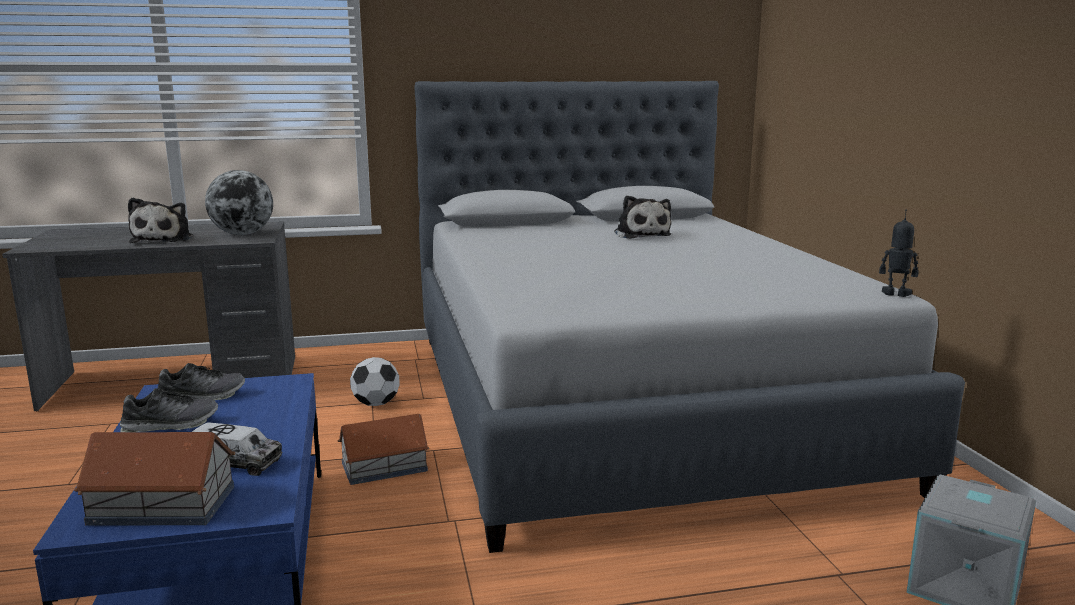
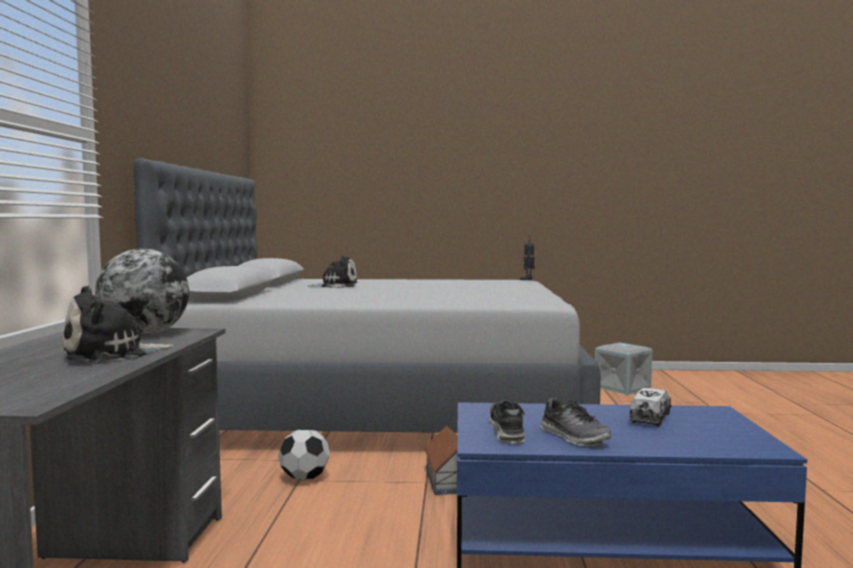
camera: 75 degrees left, 10 degrees down
toy house [74,432,235,525] -> none
shoe [120,388,218,432] -> shoe turned 150 degrees clockwise [540,398,612,446]
plush toy [128,198,193,243] -> plush toy turned 135 degrees clockwise [63,286,174,362]

